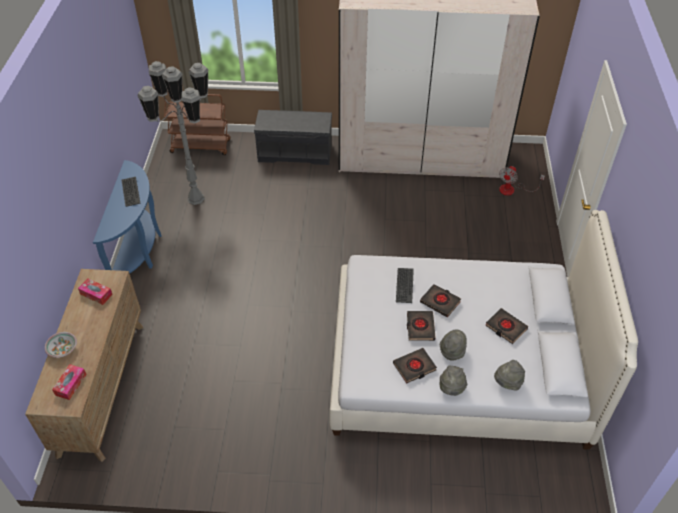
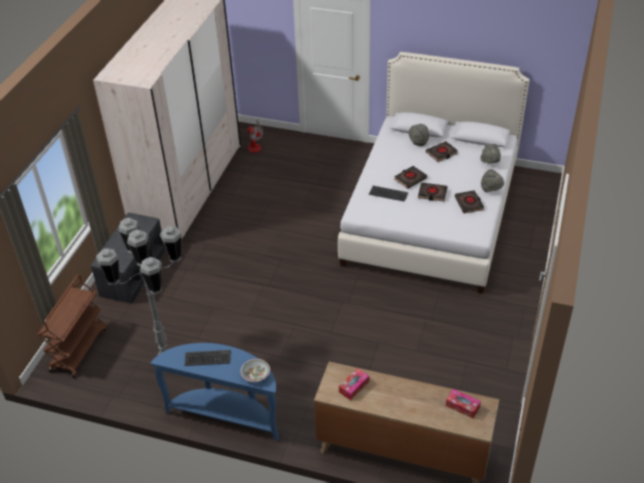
camera: 75 degrees left, 5 degrees down
bowl [45,332,77,358] -> bowl moved to [241,359,270,382]
grey hat [440,330,467,361] -> grey hat moved to [408,124,429,146]

